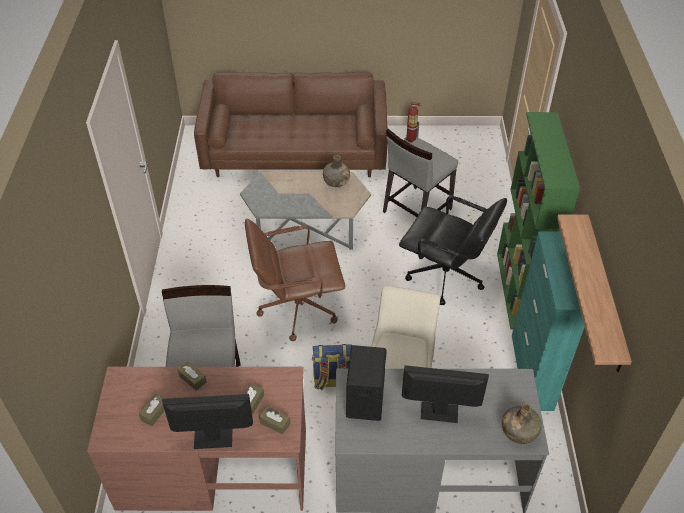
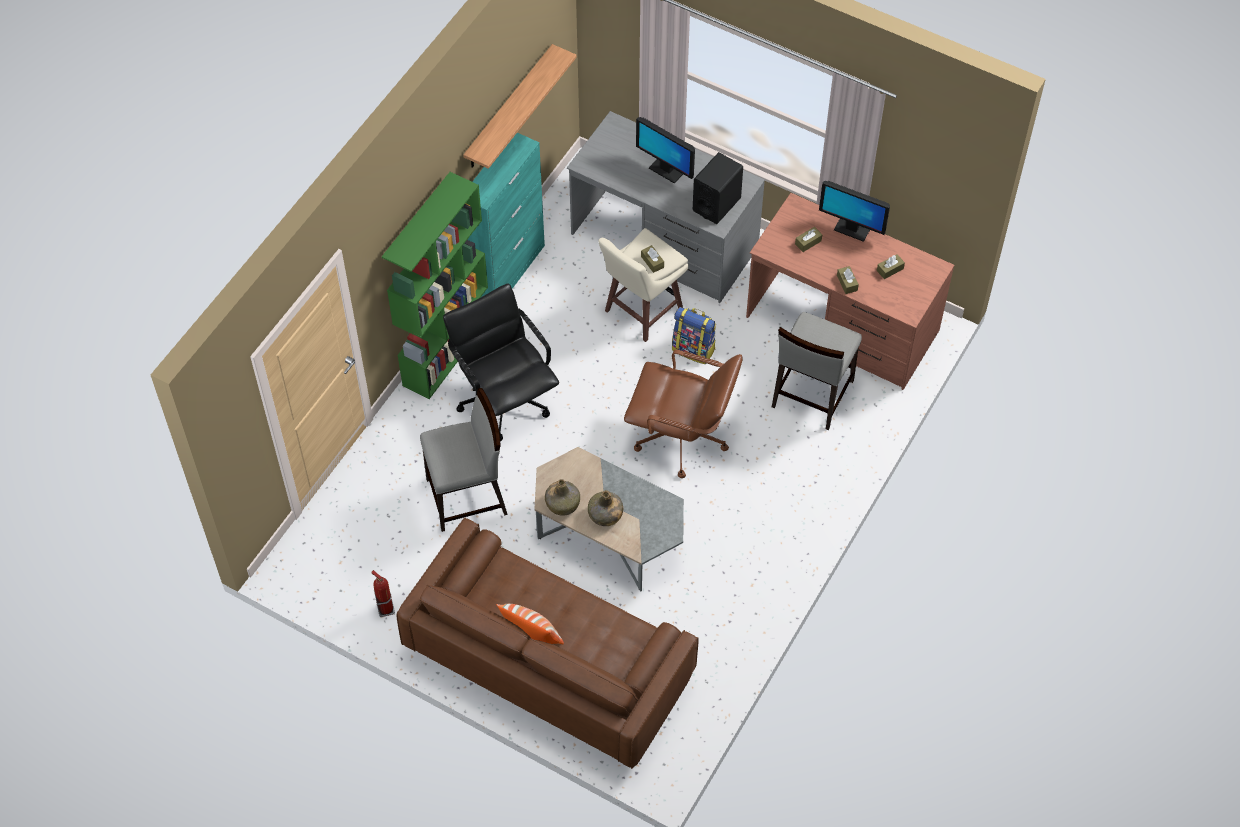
camera: 150 degrees left, 10 degrees up
brown tissue box [259,406,290,434] -> brown tissue box moved to [641,245,664,273]
green bottle [502,403,542,444] -> green bottle moved to [588,490,623,526]
none -> pillow [496,604,564,644]

